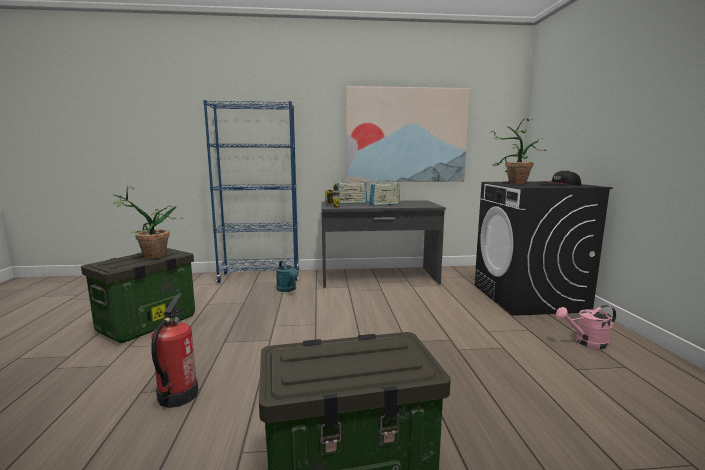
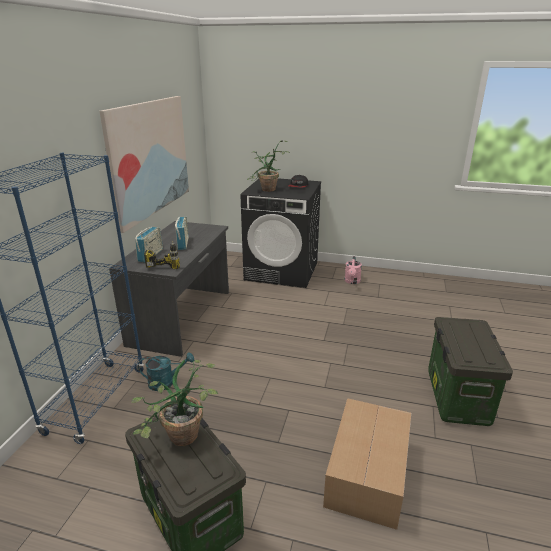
camera: 70 degrees left, 15 degrees up
fire extinguisher [151,293,198,408] -> cardboard box [323,398,411,530]

